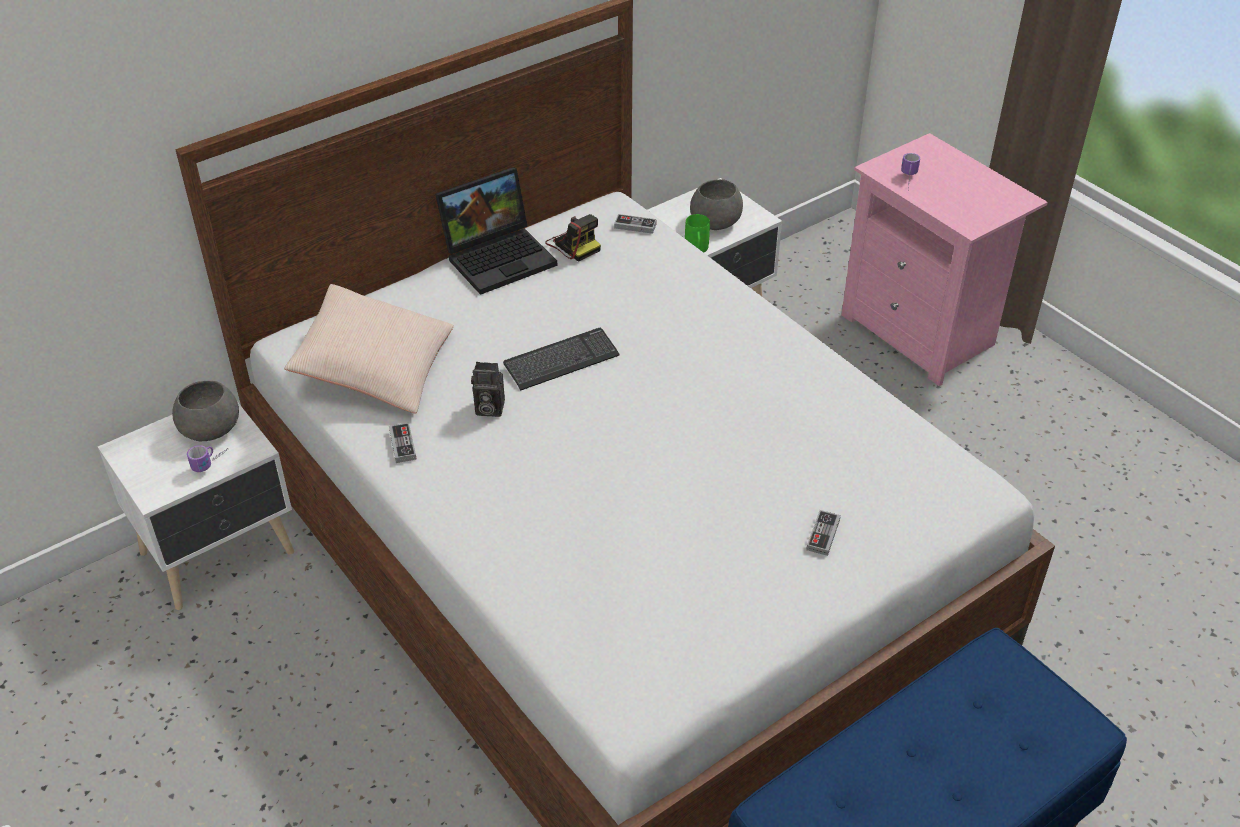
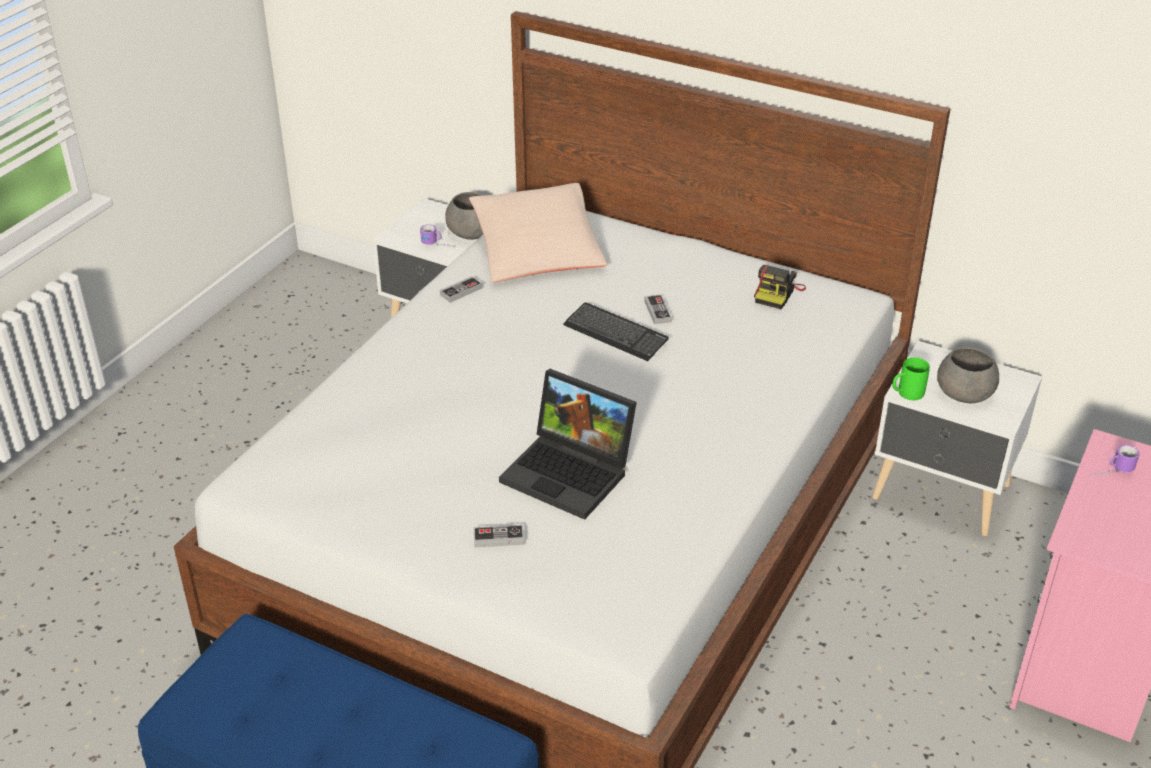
camera: 65 degrees right, 5 degrees down
laptop [435,167,557,295] -> laptop moved to [499,369,637,520]
camera [471,362,505,417] -> none
game controller [614,214,657,234] -> game controller moved to [644,295,672,324]

